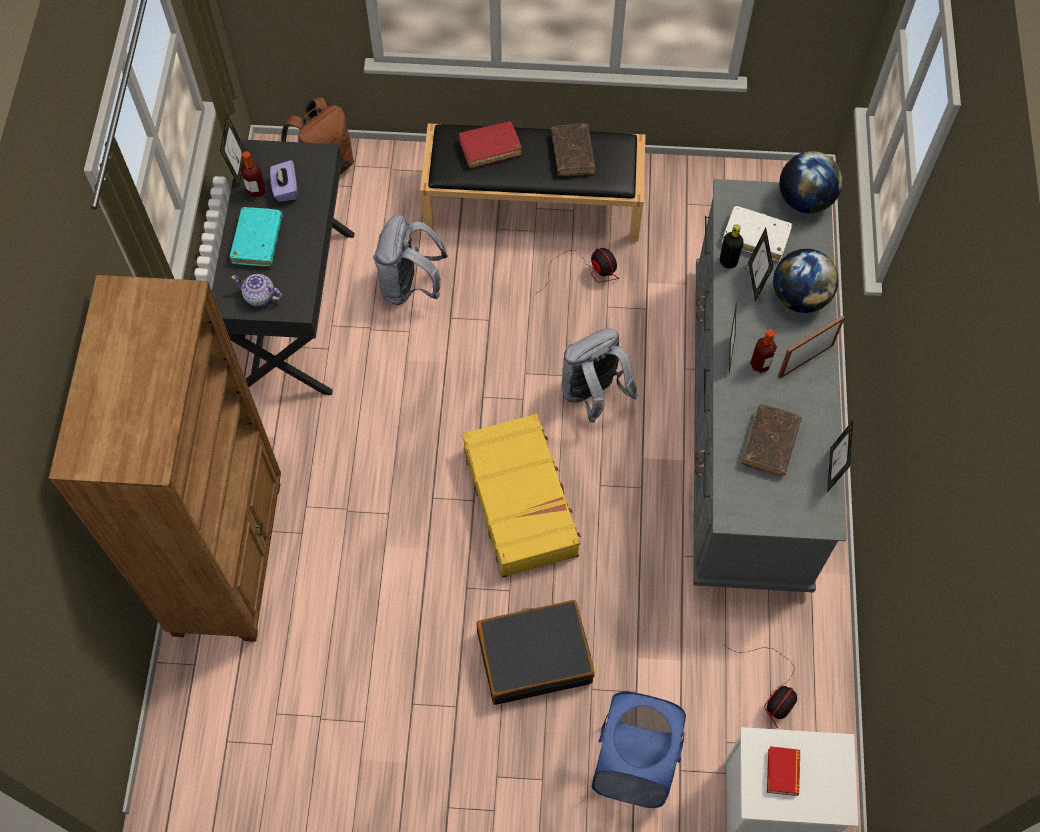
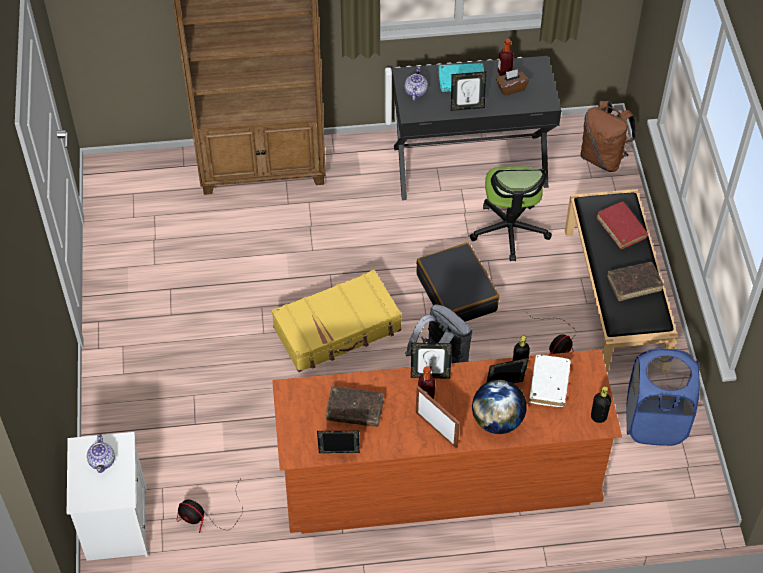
camera: 80 degrees right, 10 degrees down
picture frame [220,114,246,187] -> picture frame moved to [451,71,486,111]
purple tissue box [270,160,298,202] -> brown tissue box [496,69,529,96]
grey backpack [373,215,448,305] -> office chair [470,166,552,261]
black suitcase [476,600,595,705] -> black suitcase moved to [416,242,500,322]
blue laundry basket [592,692,686,808] -> blue laundry basket moved to [626,348,700,446]
grey dresser [693,179,846,593] -> brown dresser [272,349,622,534]
book [767,746,800,796] -> teapot [87,434,115,473]
globe [779,151,842,214] -> black bottle [591,386,611,423]

